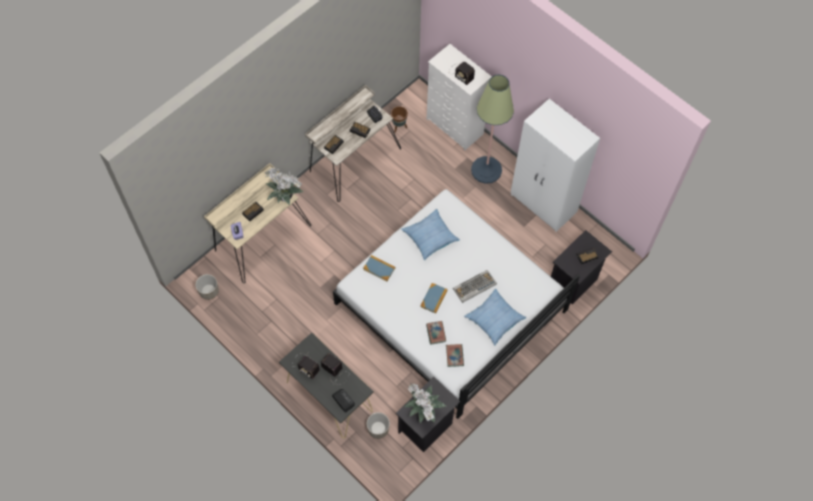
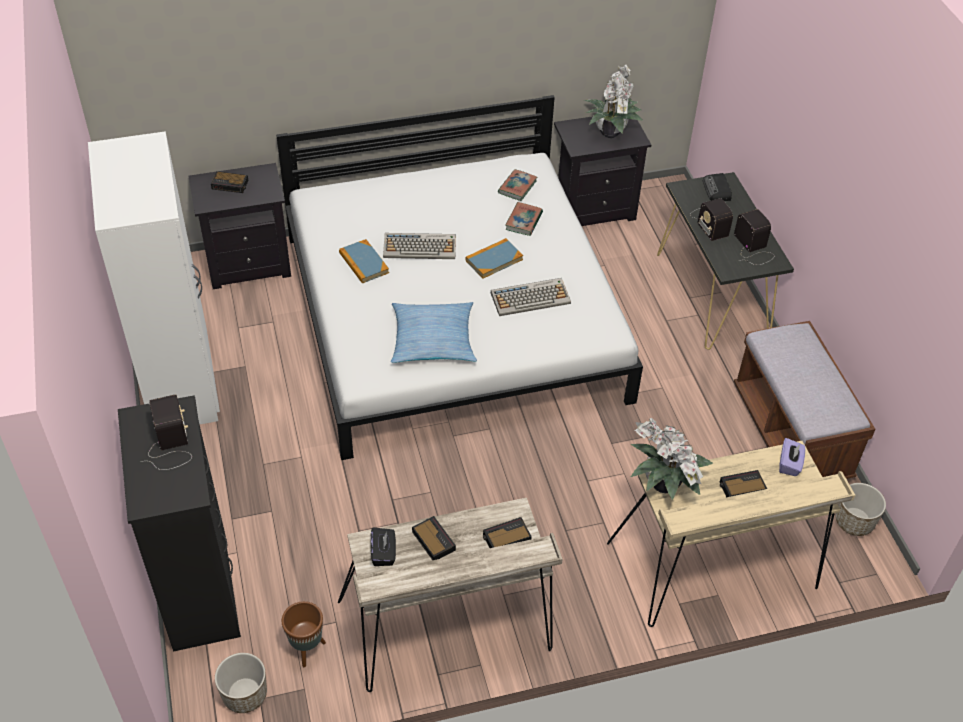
camera: 150 degrees left, 15 degrees down
book [363,255,395,281] -> book moved to [339,239,389,283]
planter [367,412,390,439] -> planter moved to [215,653,267,713]
white dresser [426,44,492,151] -> black dresser [118,395,241,652]
pillow [464,289,526,345] -> none
floor lamp [471,74,514,184] -> none
none -> keyboard [491,278,571,316]
none -> brown bench [734,321,875,479]

